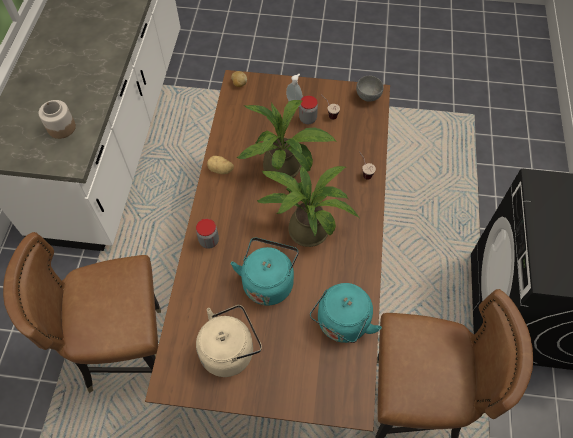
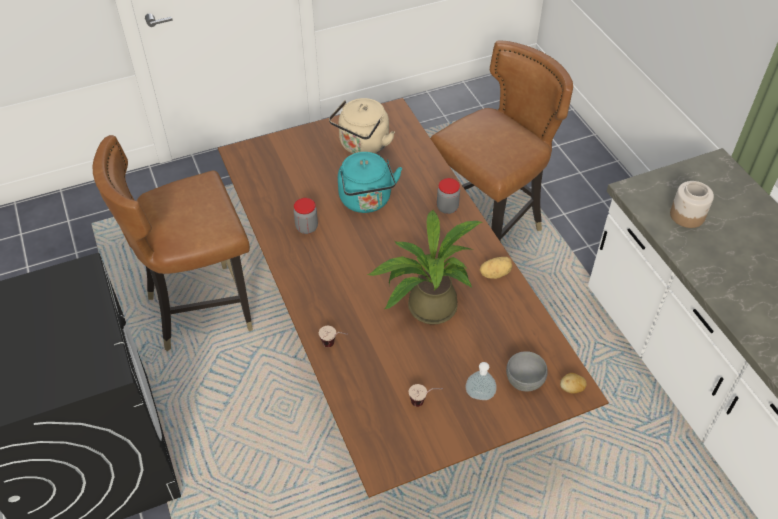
camera: 150 degrees right, 10 degrees down
potted plant [256,166,359,247] -> none
jar [299,96,318,124] -> jar moved to [294,198,318,234]
turquoise kettle [310,283,382,343] -> none
grey bowl [356,76,384,102] -> grey bowl moved to [506,351,548,391]

